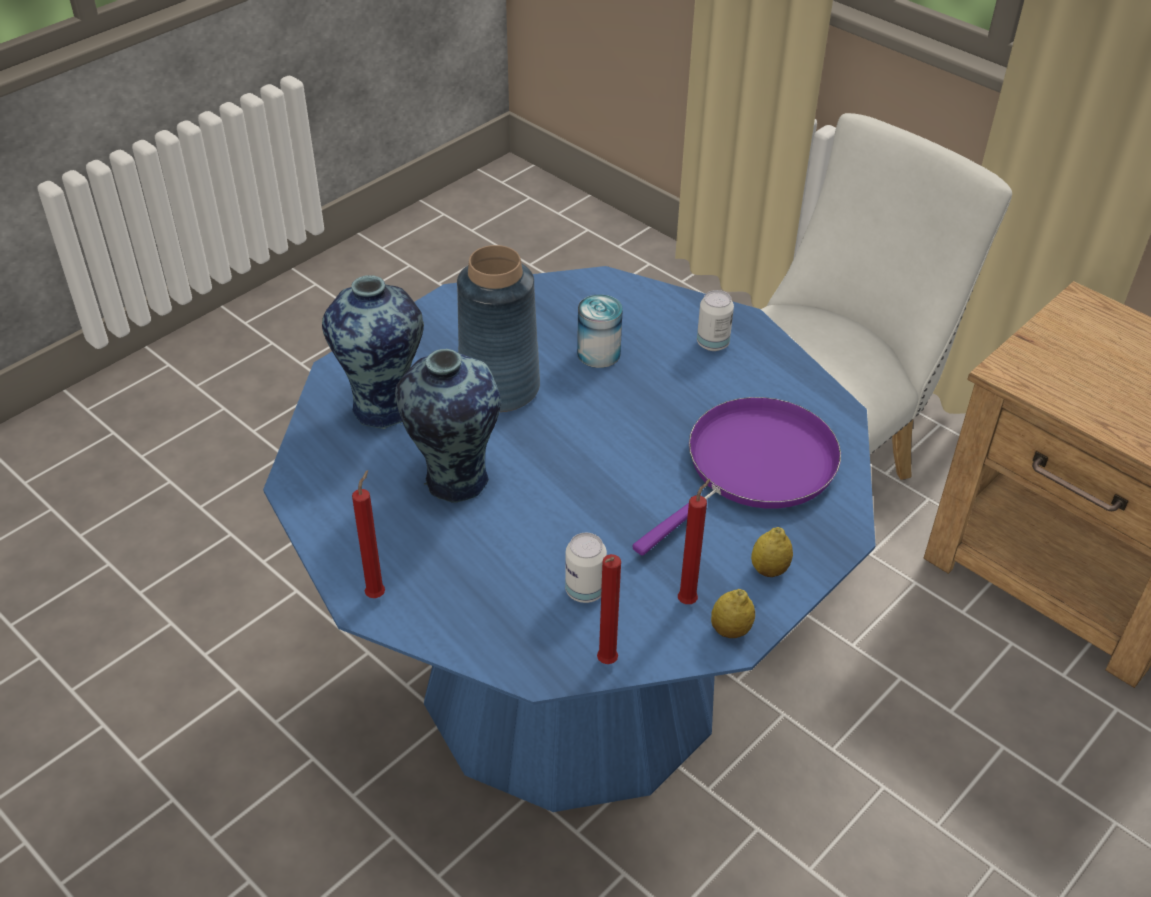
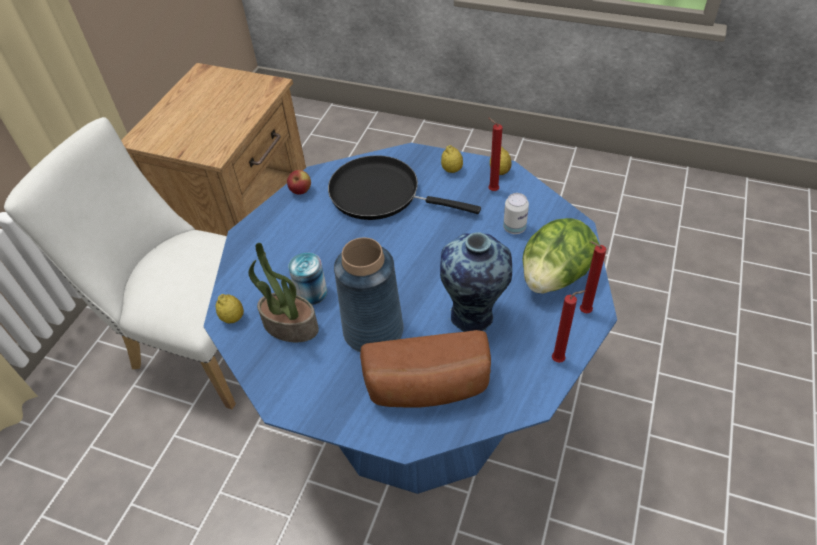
camera: 110 degrees left, 5 degrees up
vase [322,275,424,429] -> bread [360,330,491,407]
red candle [597,554,621,664] -> red candle moved to [552,290,585,363]
purple frying pan [633,397,841,555] -> black frying pan [328,155,481,220]
can [697,290,734,351] -> none
none -> lemon [215,294,244,323]
none -> potted plant [249,243,319,342]
none -> apple [287,170,311,195]
none -> lettuce [523,218,600,293]

